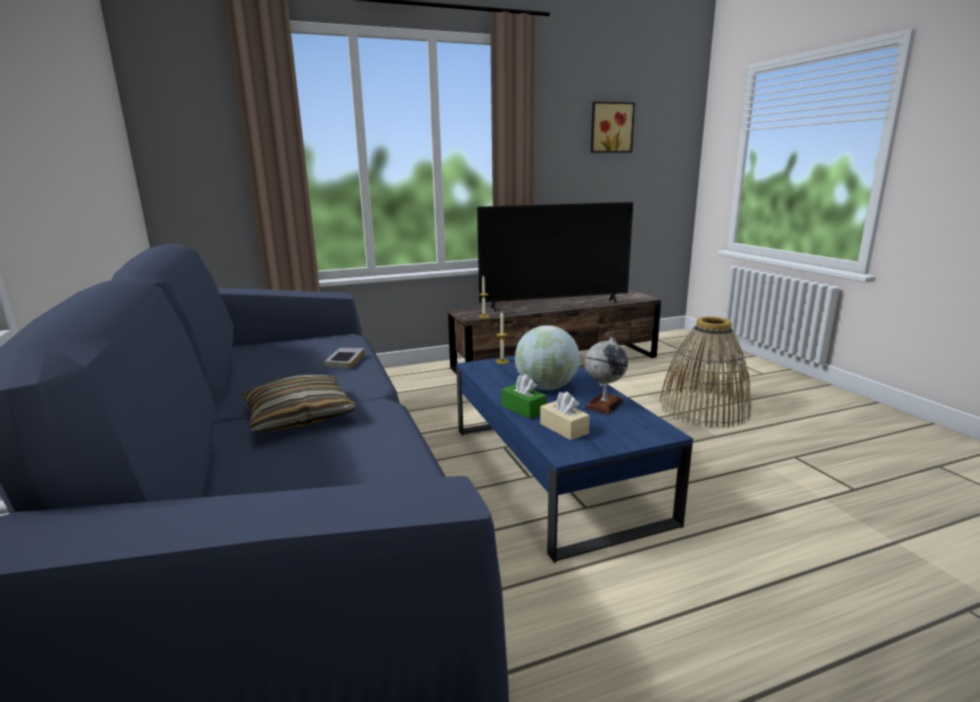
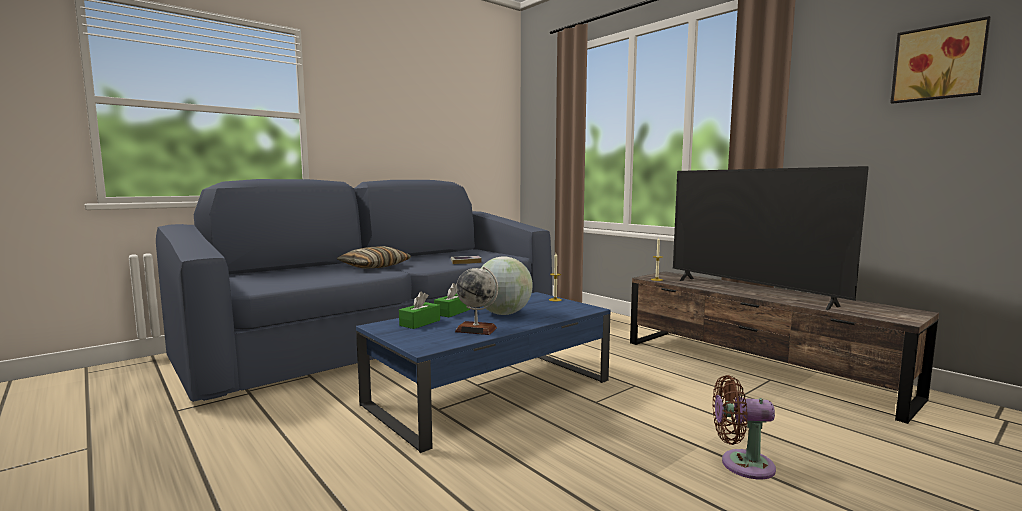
camera: 70 degrees right, 10 degrees down
beige tissue box [540,392,590,440] -> green tissue box [399,291,440,329]
basket [659,317,752,428] -> brown fan [713,375,776,479]

